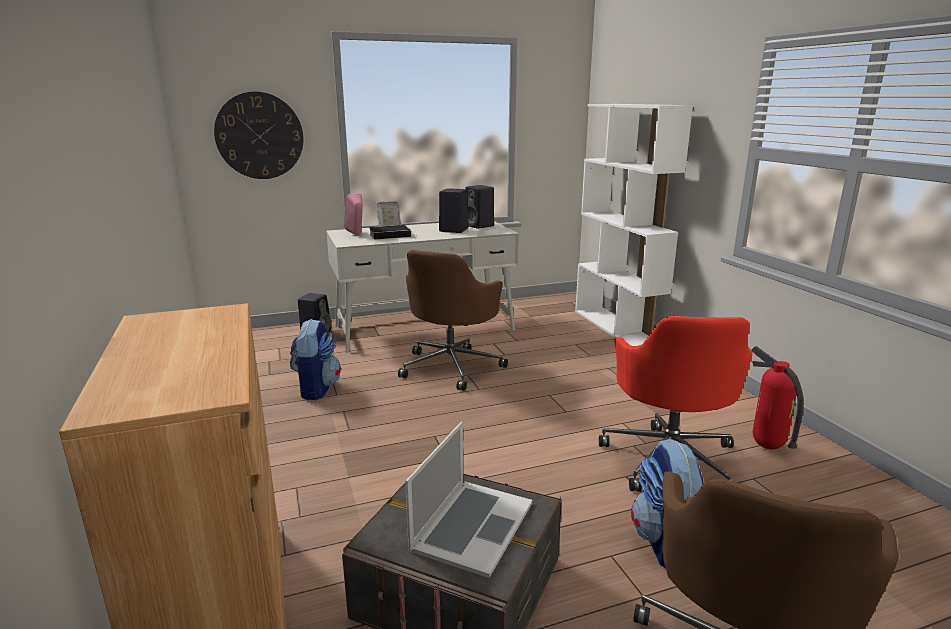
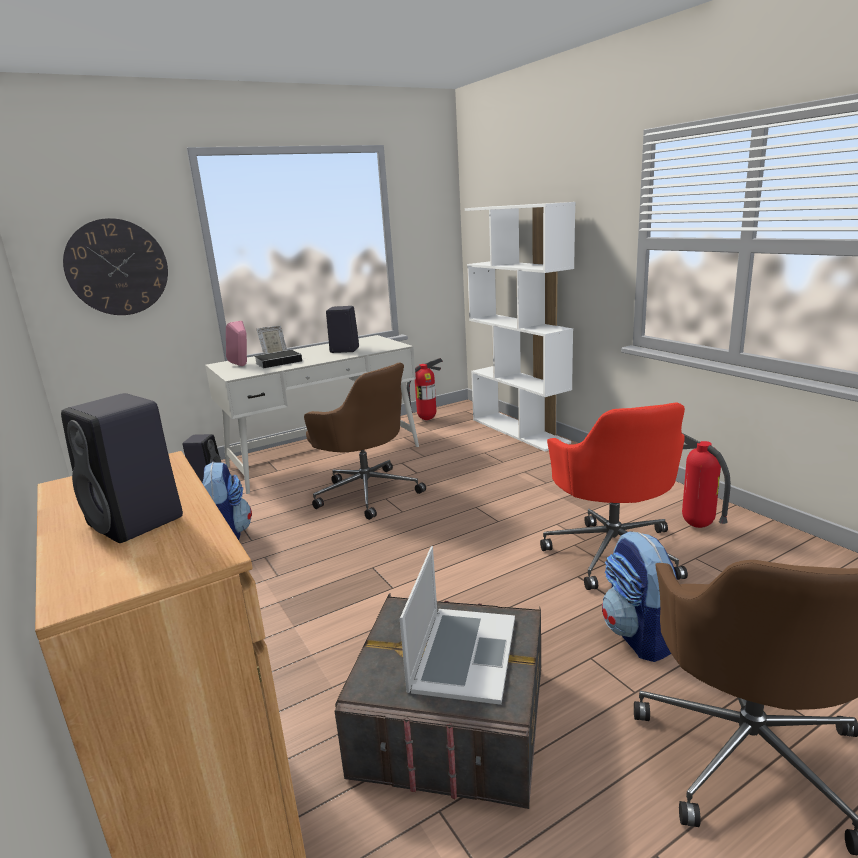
camera: 10 degrees left, 0 degrees up
brown office chair [398,250,508,391] -> brown office chair turned 60 degrees counterclockwise [304,362,426,520]
black speaker [465,185,494,229] -> black speaker moved to [61,393,183,543]
none -> fire extinguisher [407,358,443,420]

